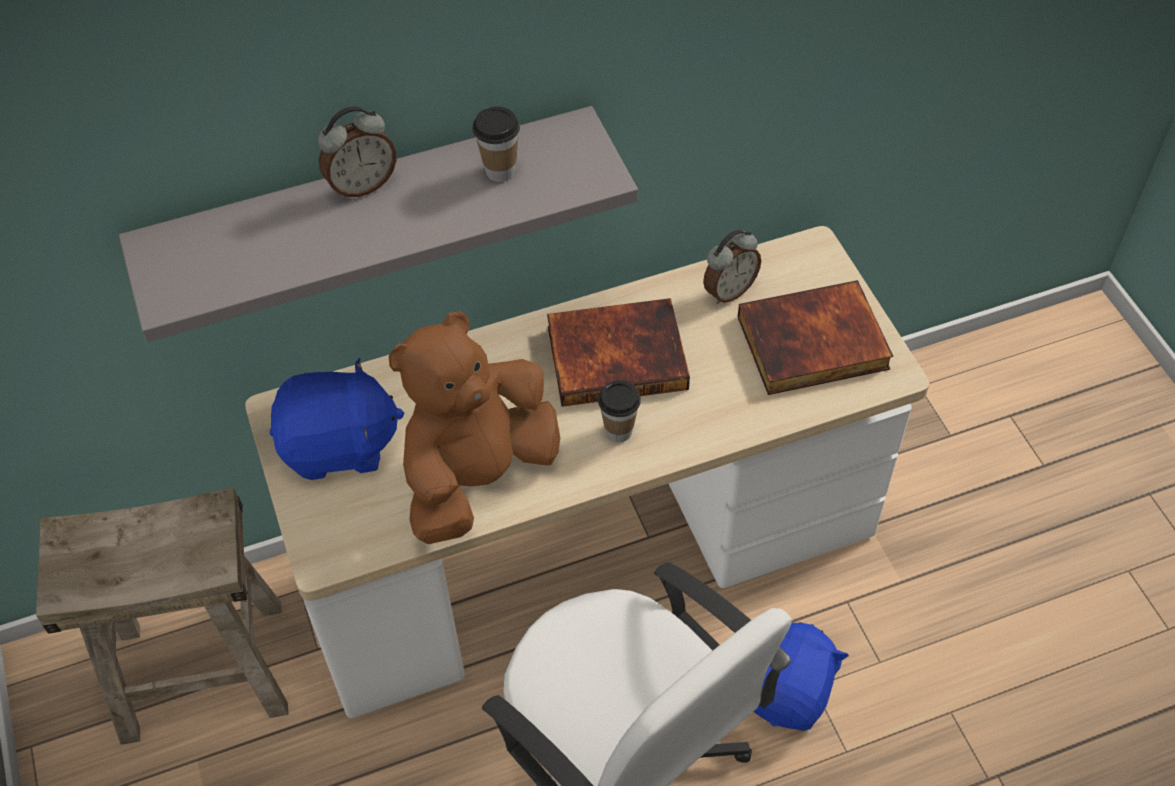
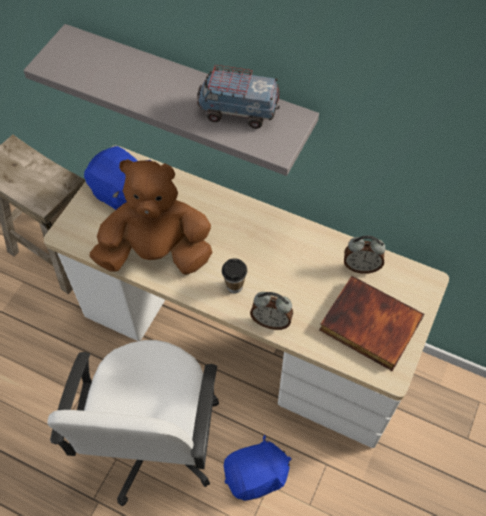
camera: 45 degrees right, 5 degrees up
alarm clock [318,106,396,199] -> alarm clock moved to [250,292,293,330]
cup [473,106,520,182] -> toy truck [197,65,280,129]
book [547,298,690,407] -> none

